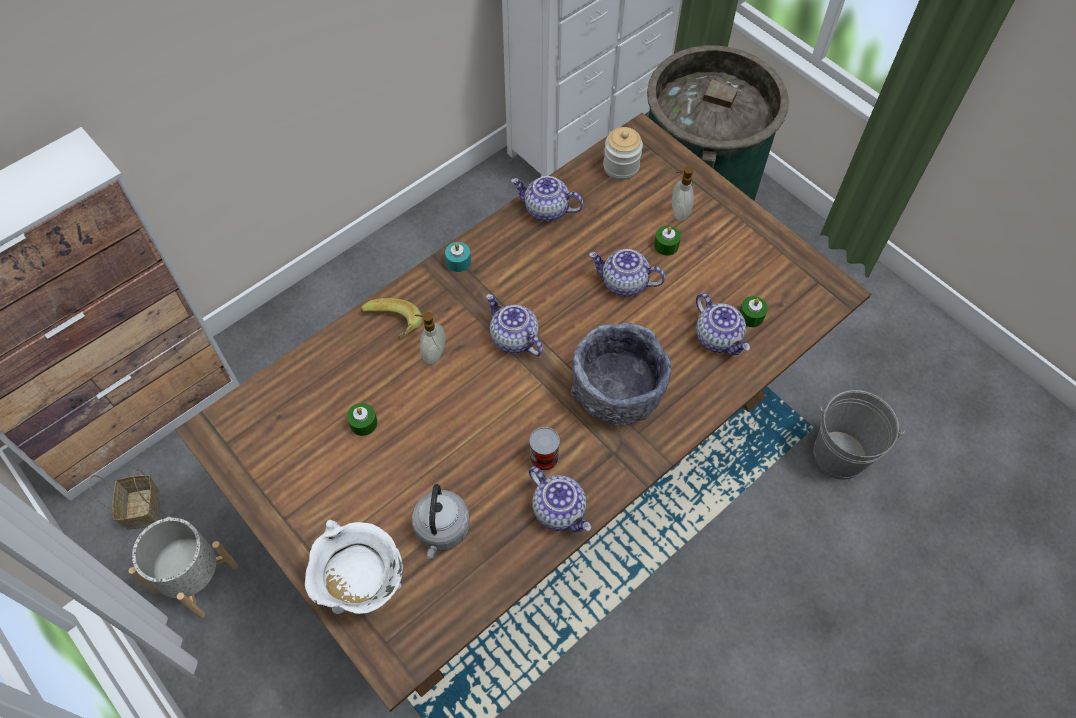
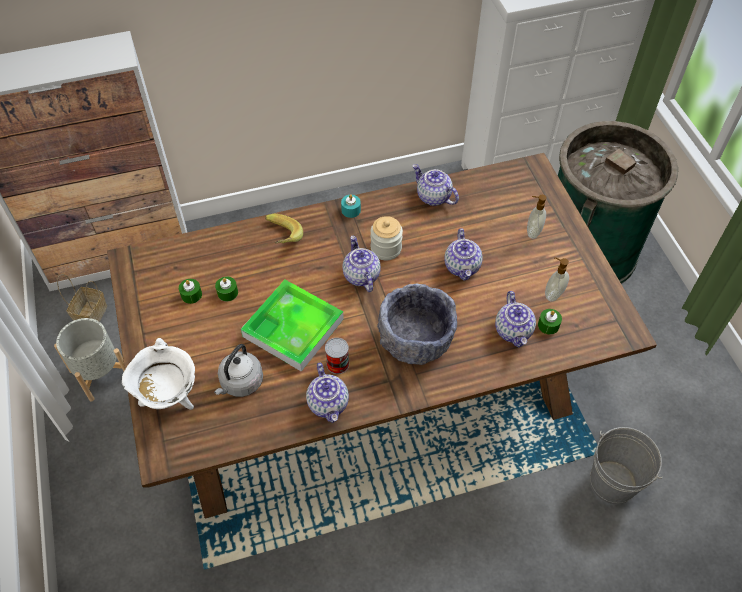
camera: 25 degrees right, 5 degrees down
soap dispenser [415,312,445,364] -> soap dispenser moved to [545,257,569,302]
teapot [589,249,665,297] -> teapot turned 135 degrees counterclockwise [444,228,483,281]
jar [603,127,643,180] -> jar moved to [371,216,403,260]
green candle [654,226,681,256] -> green candle moved to [179,279,202,304]
none -> tray [241,280,344,372]

